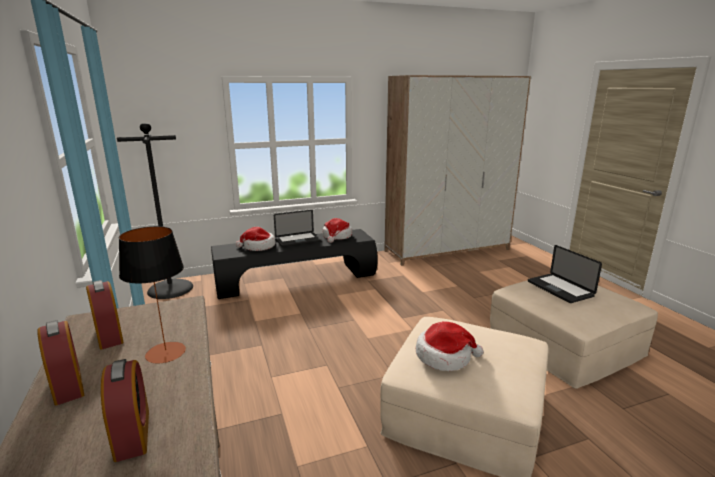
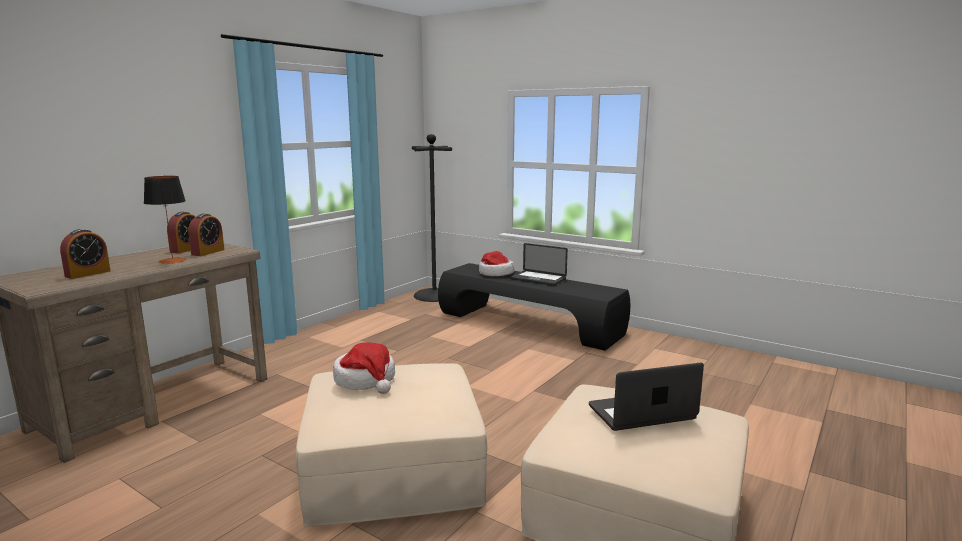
camera: 55 degrees right, 5 degrees down
alarm clock [37,320,84,405] -> alarm clock moved to [188,213,224,256]
hat [323,218,352,243] -> none
white wardrobe [384,75,531,266] -> none
laptop [528,245,602,303] -> laptop turned 45 degrees clockwise [589,363,704,431]

